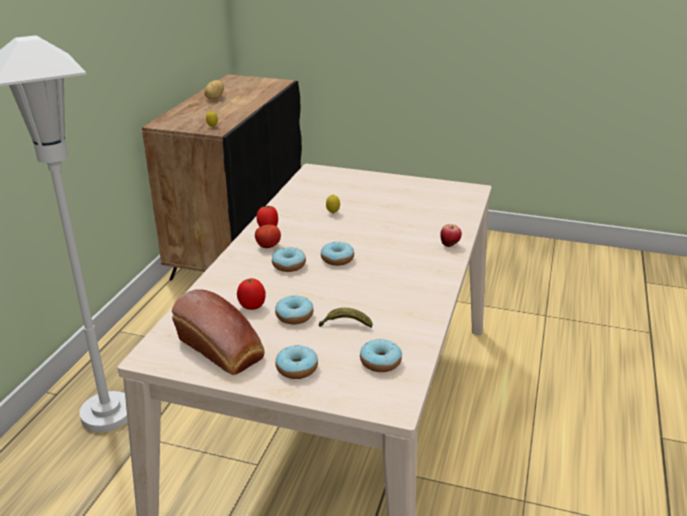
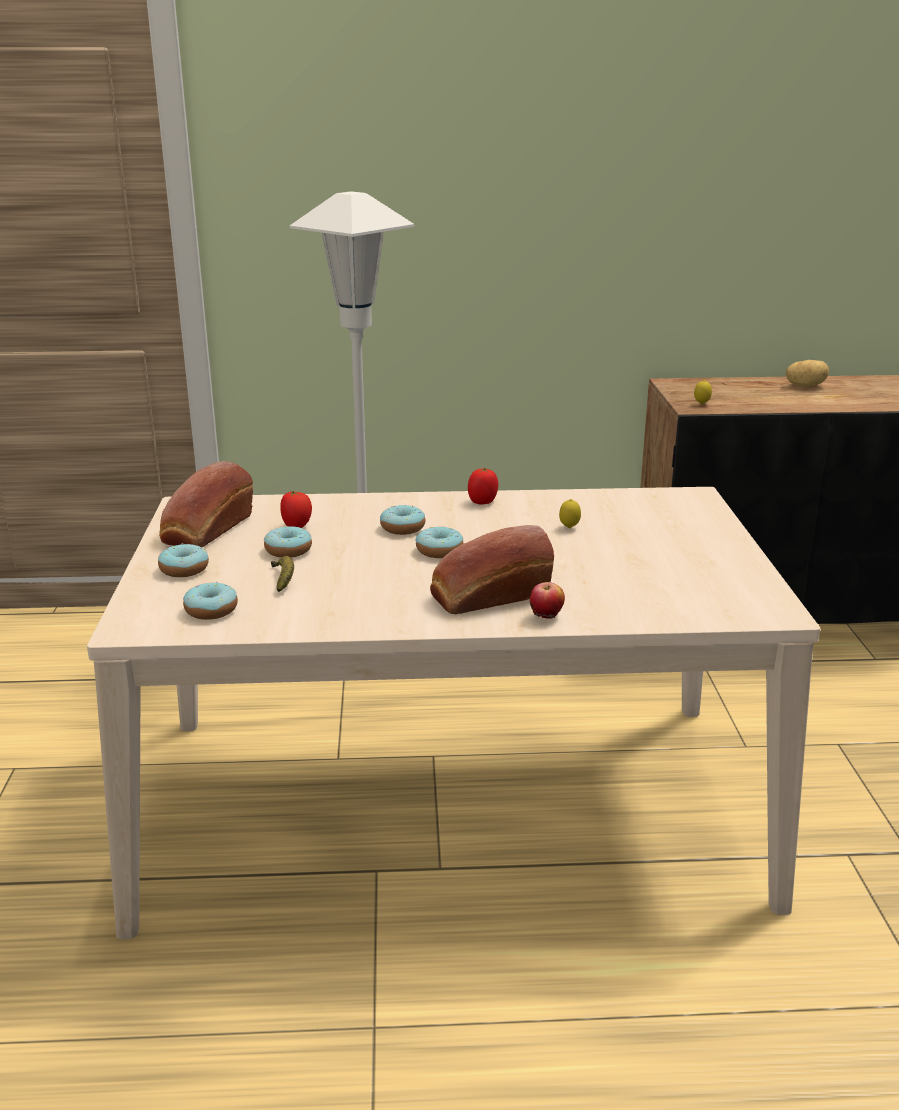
camera: 70 degrees right, 5 degrees down
tomato [255,224,281,248] -> none
none -> bread [430,525,554,614]

